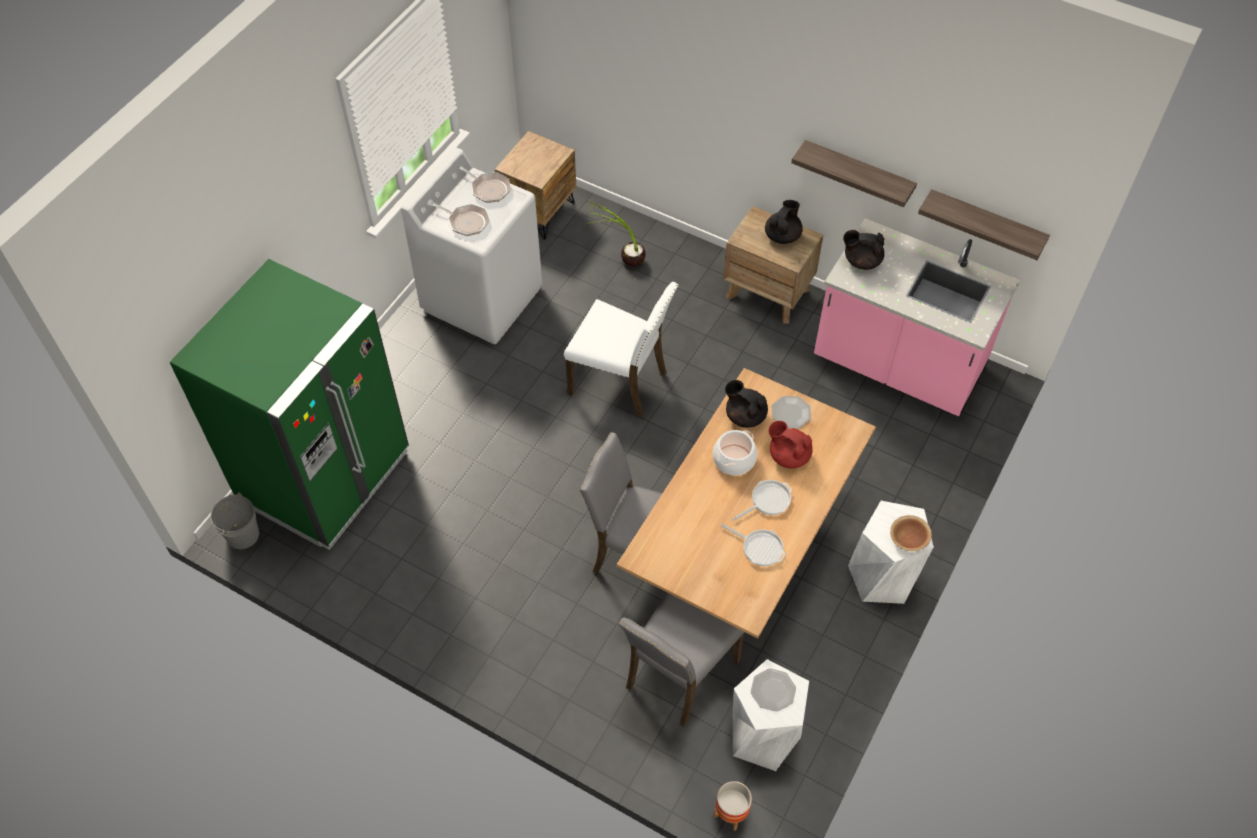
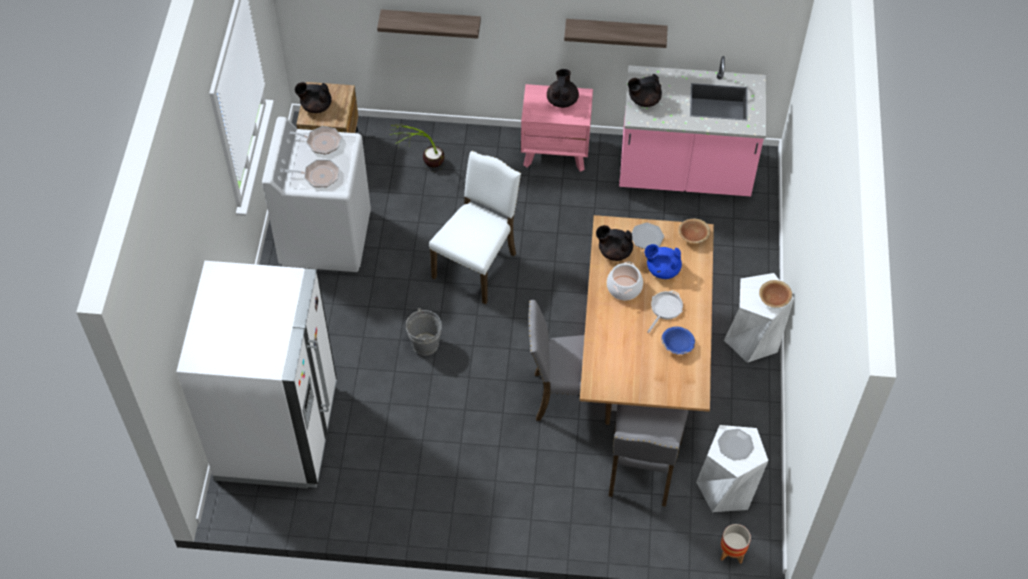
camera: 25 degrees left, 0 degrees up
green fridge [170,259,409,550] -> white fridge [177,261,337,488]
grey bucket [210,492,259,549] -> grey bucket moved to [406,308,442,356]
white chair [564,282,678,417] -> white chair turned 60 degrees counterclockwise [429,151,521,304]
frying pan [721,523,786,566] -> blue bowl [662,327,695,355]
brown nightstand [723,206,823,324] -> pink nightstand [521,84,593,172]
red teapot [768,421,813,469] -> blue teapot [645,244,682,279]
shelf [918,189,1050,260] -> shelf moved to [377,10,481,39]
none -> black teapot [295,82,332,113]
none -> brown bowl [678,219,710,243]

